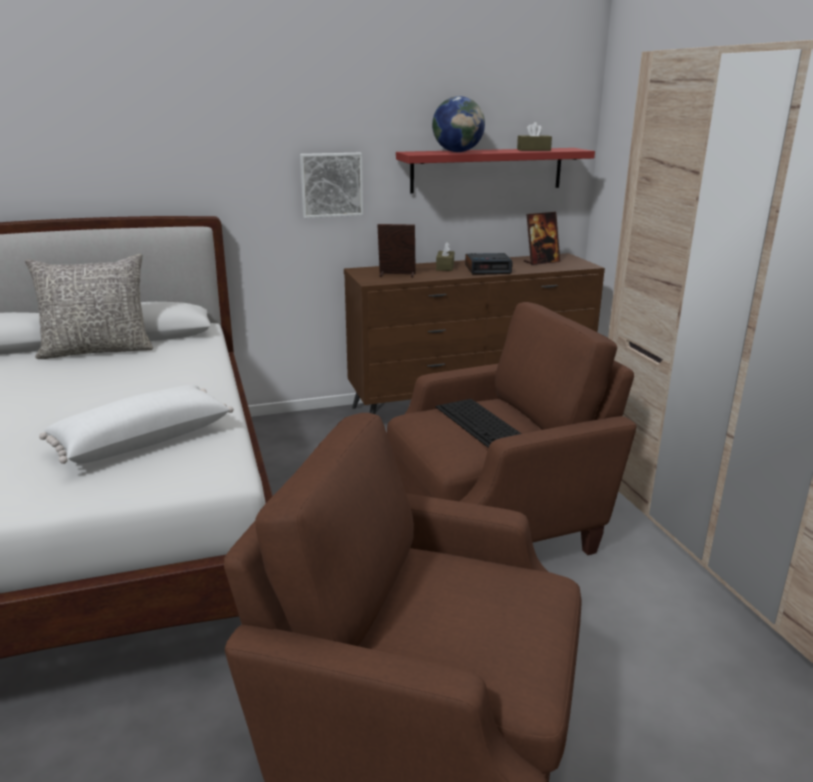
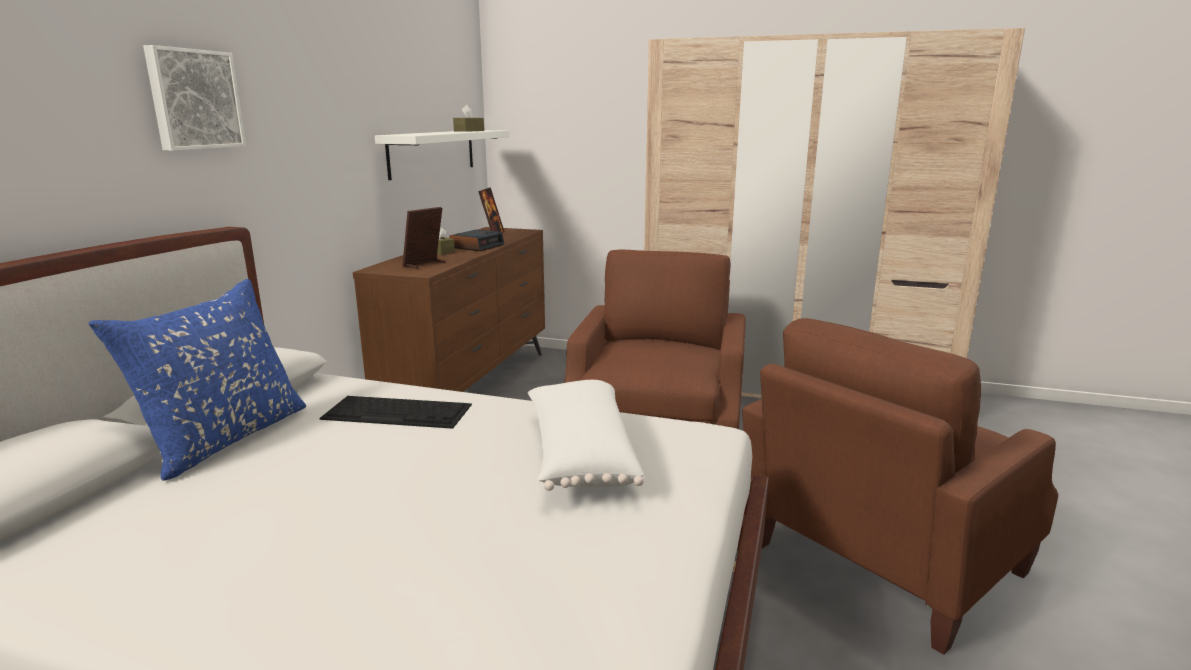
camera: 55 degrees left, 5 degrees down
grey pillow [25,254,153,359] -> blue pillow [88,279,306,481]
picture [300,153,363,218] -> picture moved to [143,45,246,151]
red shelf [396,148,595,194] -> white shelf [375,130,510,180]
globe [432,96,485,152] -> none
keyboard [435,399,521,448] -> keyboard moved to [319,396,472,429]

